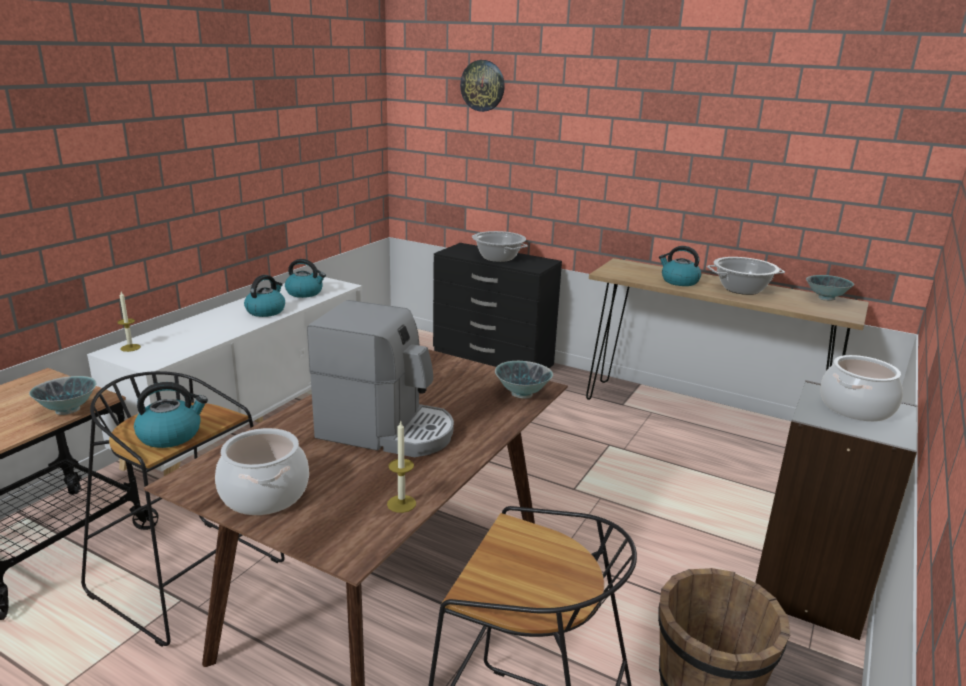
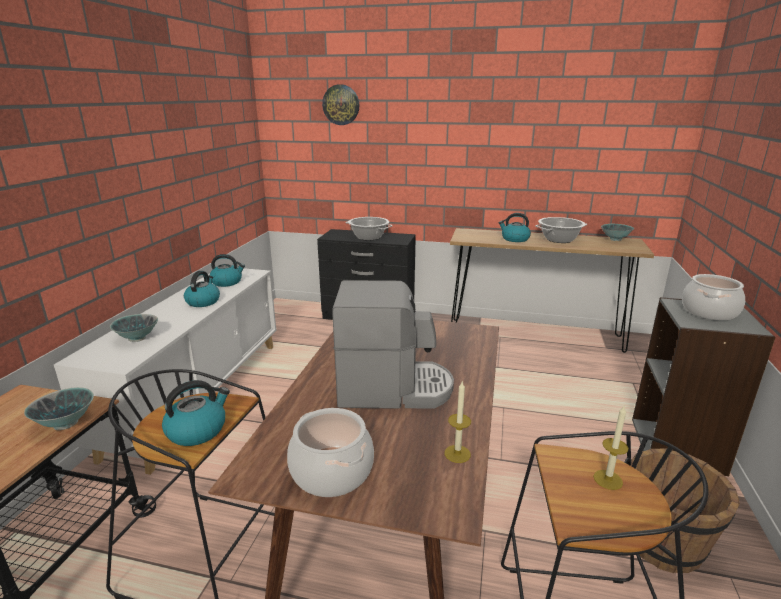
camera: 15 degrees left, 0 degrees up
candle [117,292,141,352] -> candle moved to [594,406,629,490]
bowl [495,361,553,399] -> bowl moved to [110,314,158,342]

